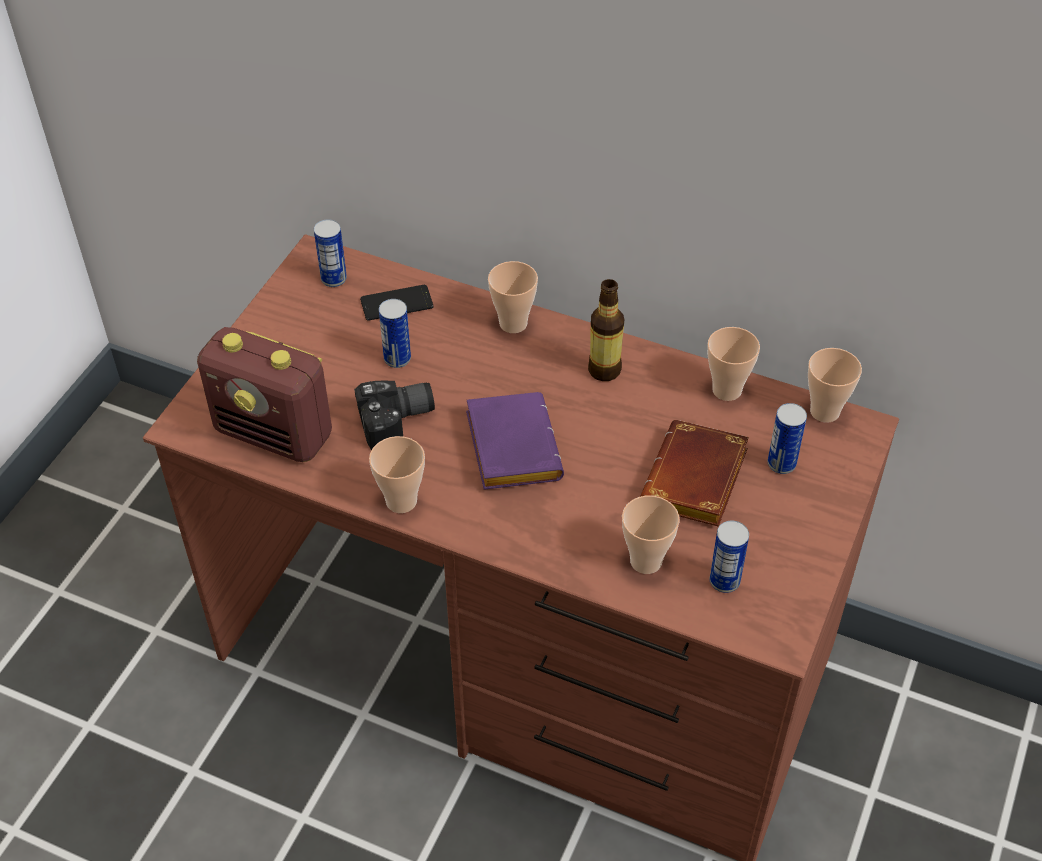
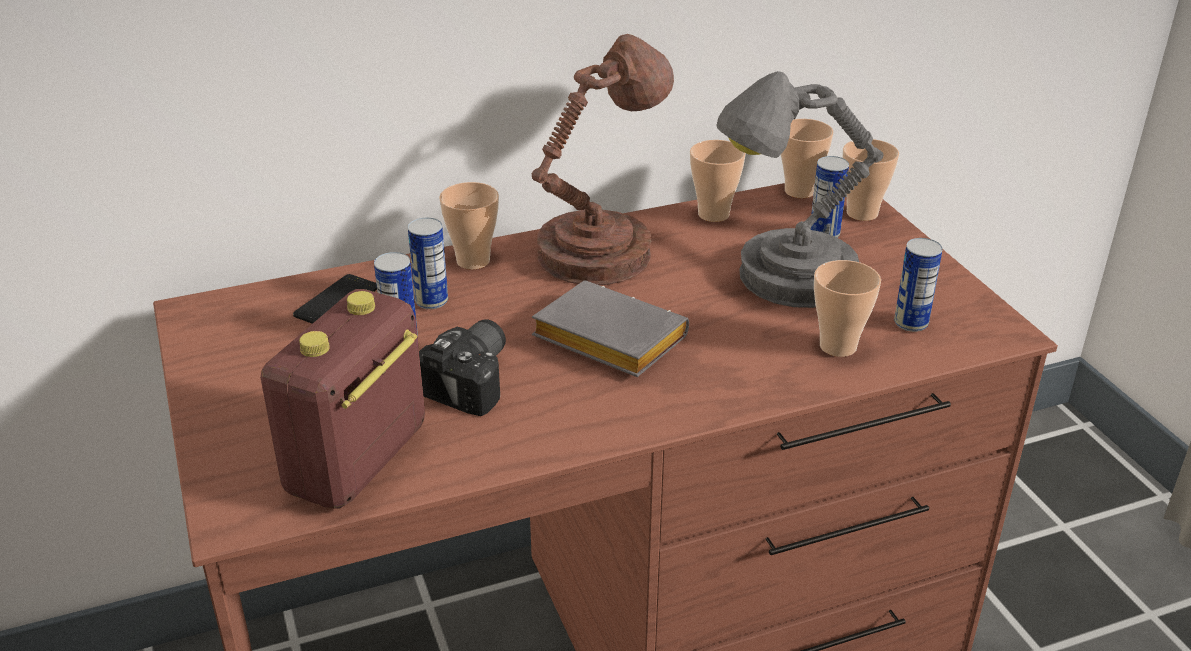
camera: 45 degrees left, 15 degrees down
radio [197,327,332,462] -> radio turned 135 degrees clockwise [261,289,425,509]
can [314,219,347,287] -> can moved to [408,218,448,309]
cup [369,436,425,513] -> cup moved to [842,139,899,221]
purple book [466,392,564,490] -> grey book [532,280,689,377]
bottle [588,279,624,381] -> brown table lamp [531,34,674,285]
brown book [640,420,749,527] -> grey table lamp [716,71,883,308]

